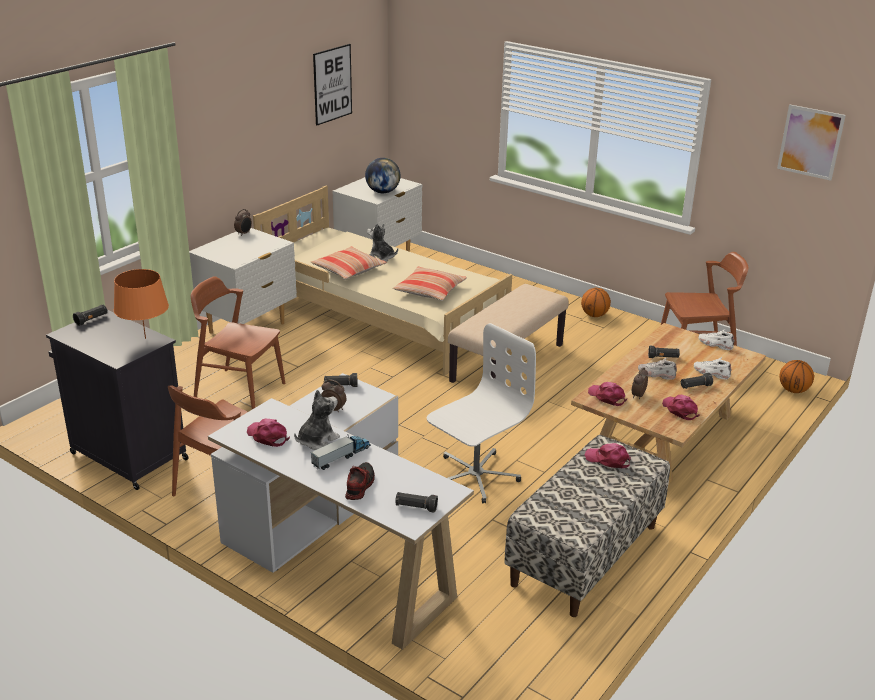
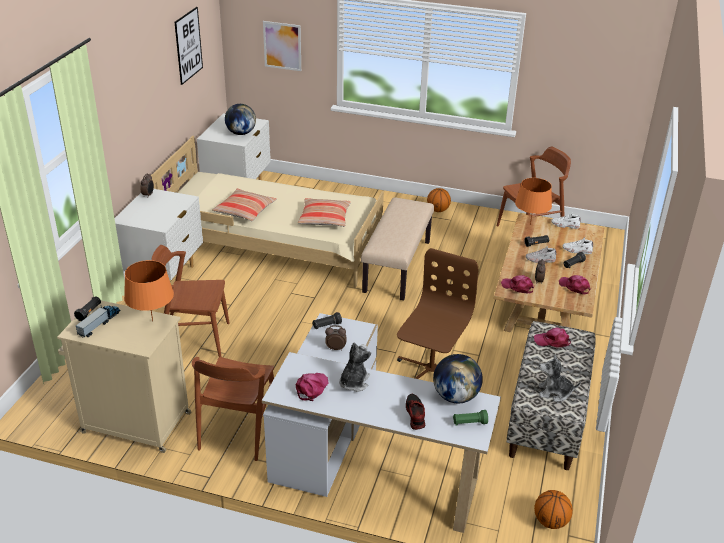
camera: 20 degrees left, 5 degrees up
black cabinet [46,310,189,490] -> beige cabinet [57,300,191,453]
pink cap [247,419,290,447] -> pink cap turned 90 degrees clockwise [296,373,329,401]
toy truck [311,434,371,470] -> toy truck moved to [76,305,121,337]
plush toy [367,223,398,262] -> plush toy moved to [539,354,581,402]
black flashlight [395,492,438,513] -> green flashlight [453,410,488,425]
white office chair [427,323,536,503] -> brown office chair [397,248,478,379]
picture [777,105,846,181] -> picture moved to [263,21,301,71]
basketball [779,360,814,393] -> basketball moved to [534,490,573,529]
none -> globe [433,354,483,403]
none -> orange table lamp [515,178,552,225]

